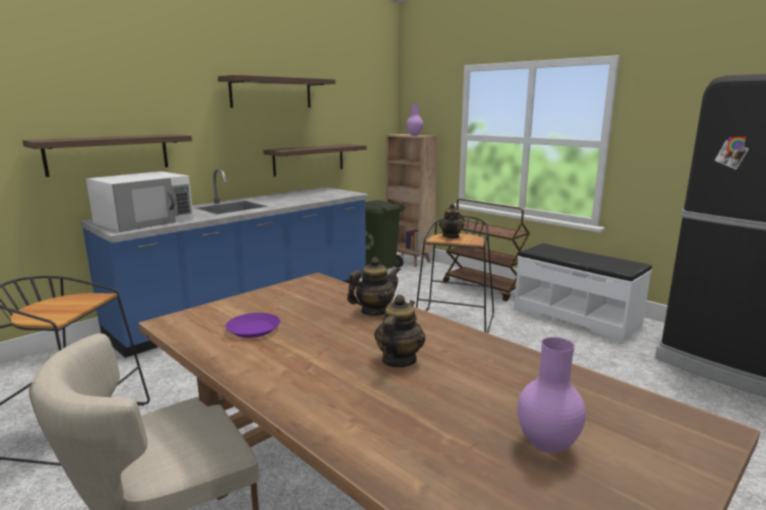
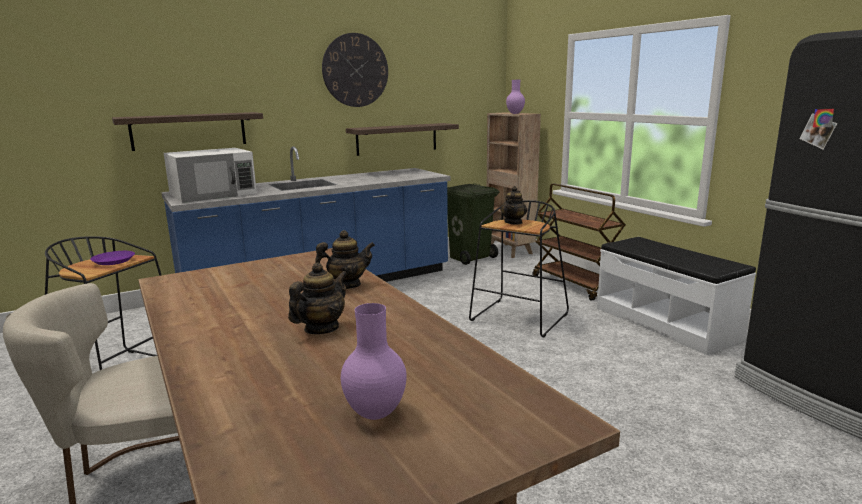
camera: 15 degrees right, 0 degrees up
shelf [218,75,335,108] -> wall clock [322,33,388,107]
purple plate [226,313,280,338] -> purple plate moved to [90,251,135,265]

